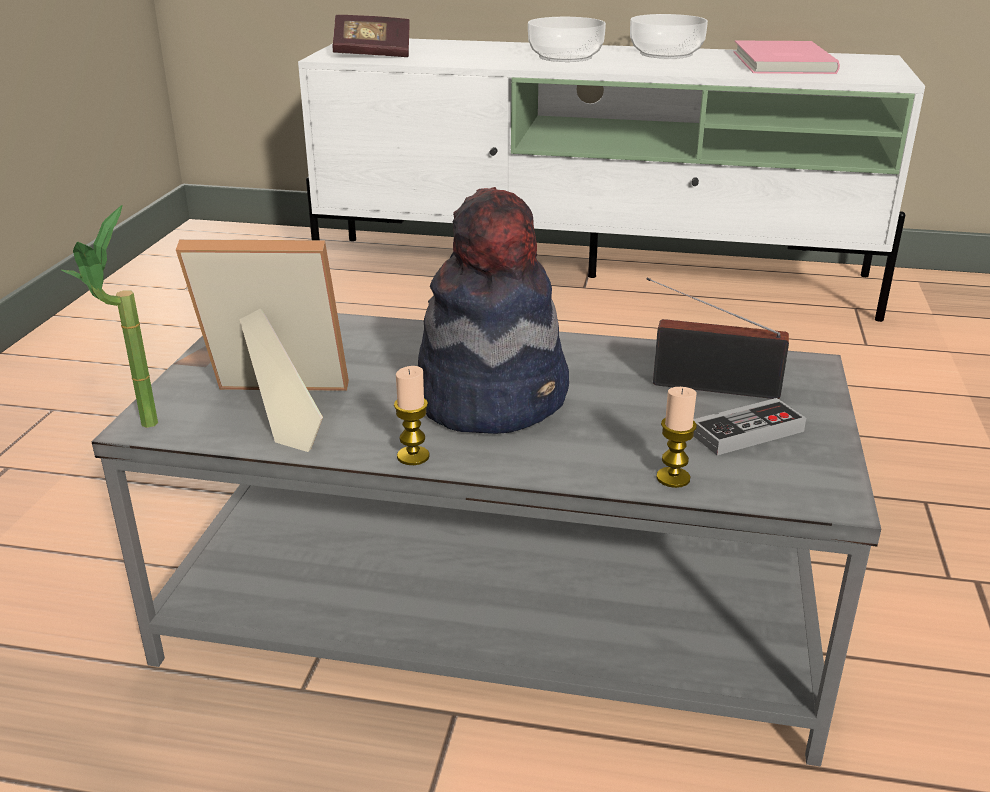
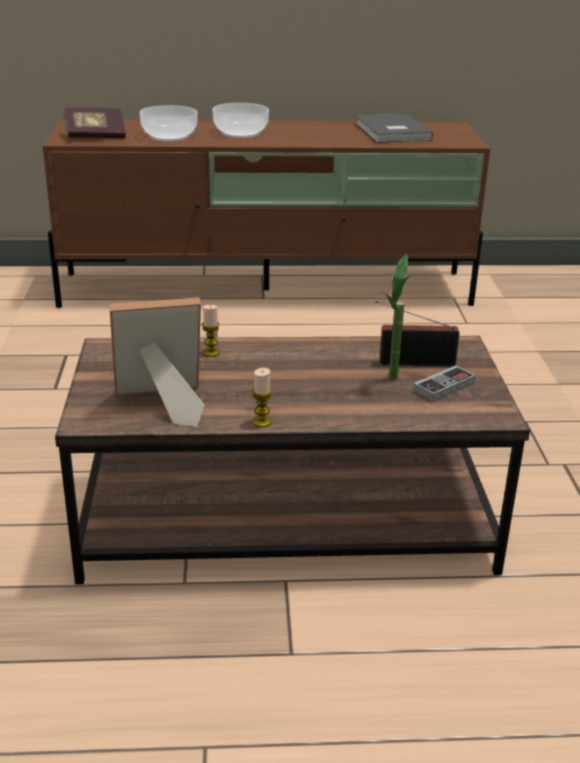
camera: 15 degrees left, 0 degrees up
potted plant [62,205,158,428] -> potted plant moved to [381,253,409,381]
grey coffee table [91,313,881,766] -> brown coffee table [55,336,530,584]
white tv stand [298,39,925,322] -> brown tv stand [43,119,490,308]
hat [418,187,569,434] -> none
bowl [630,14,708,59] -> bowl moved to [140,105,197,142]
candle [656,387,697,488] -> candle moved to [202,305,220,357]
pink book [734,41,840,74] -> grey book [356,114,433,143]

